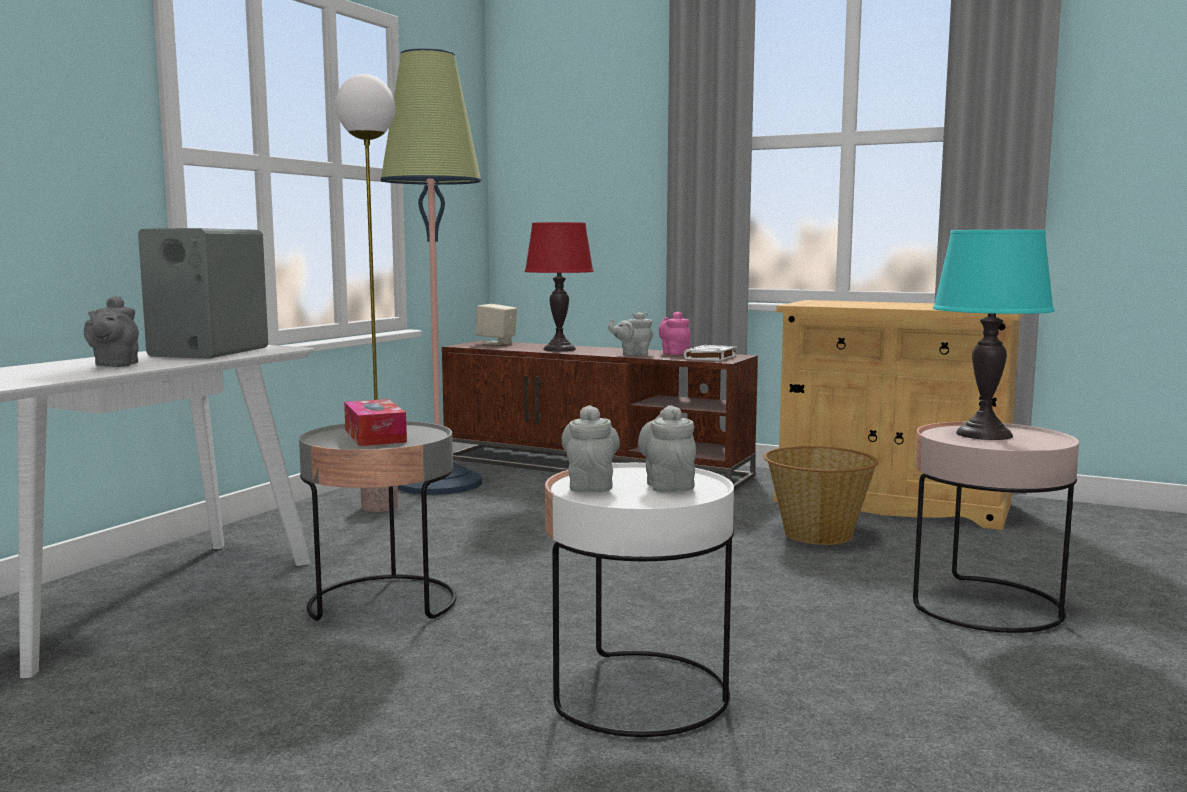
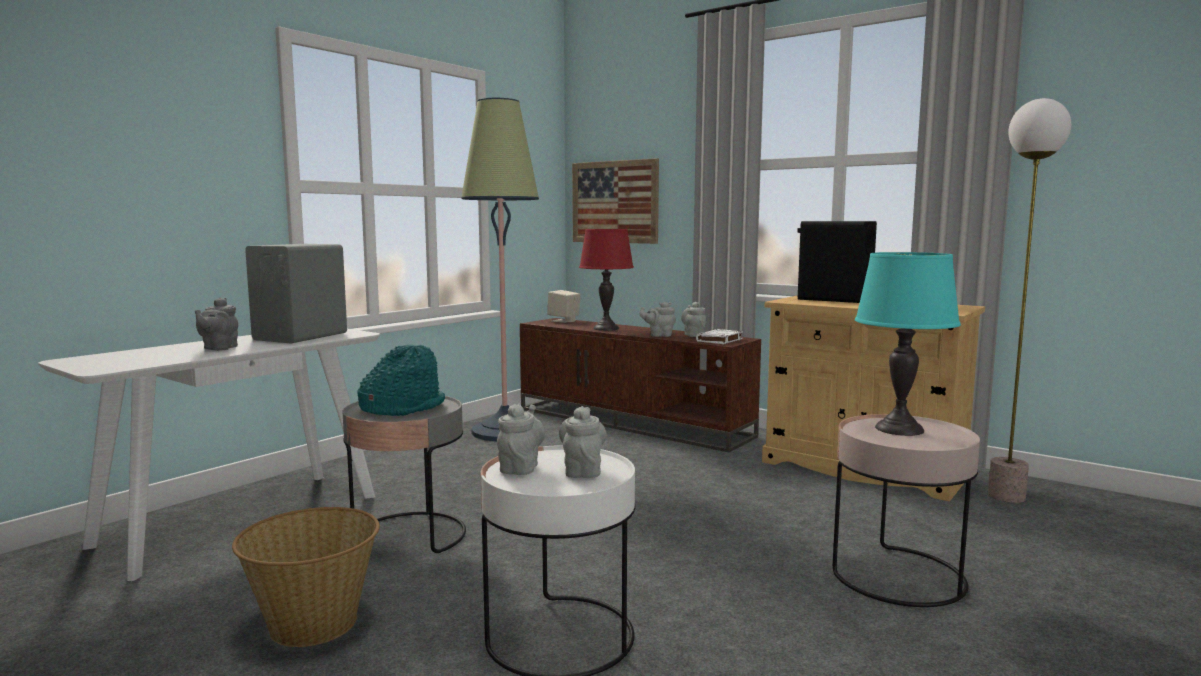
camera: 10 degrees right, 0 degrees up
floor lamp [336,74,398,512] -> floor lamp moved to [988,98,1071,503]
tissue box [344,399,407,446] -> turquoise hat [357,344,445,416]
pink teapot [659,312,690,355] -> grey teapot [681,302,706,337]
basket [763,446,878,545] -> basket moved to [232,507,380,647]
none -> picture [572,158,659,244]
none -> black speaker [798,221,877,303]

